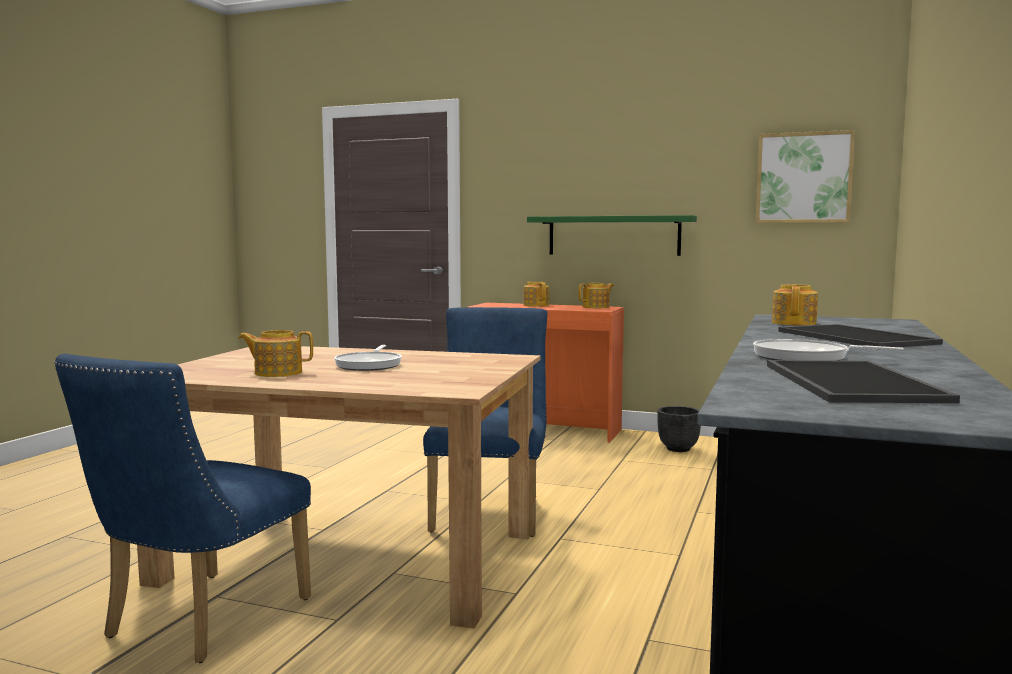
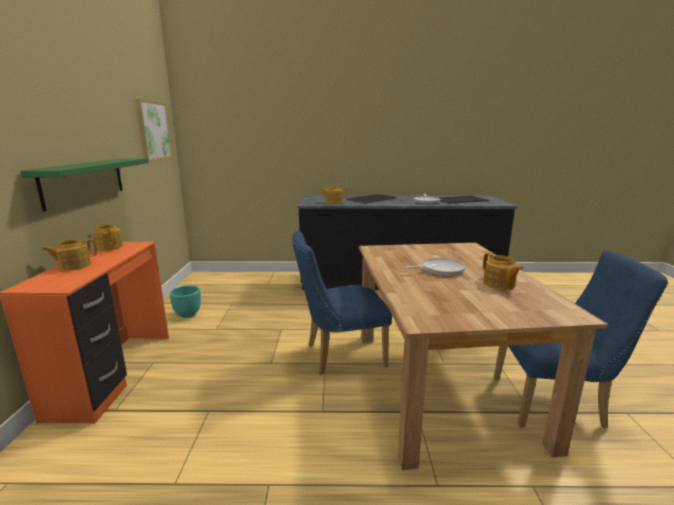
camera: 110 degrees left, 10 degrees up
black planter [657,406,701,452] -> turquoise planter [170,285,201,318]

